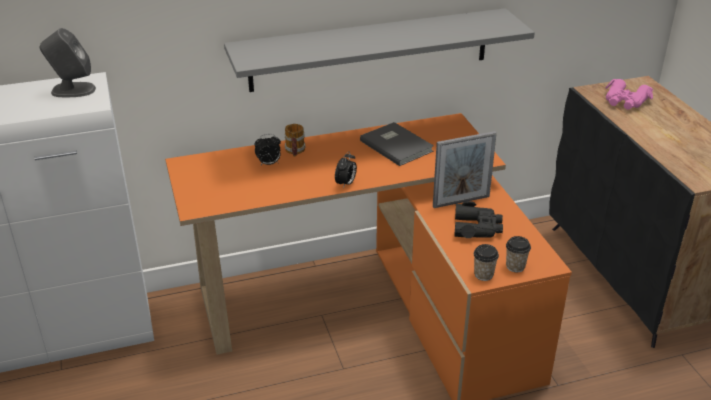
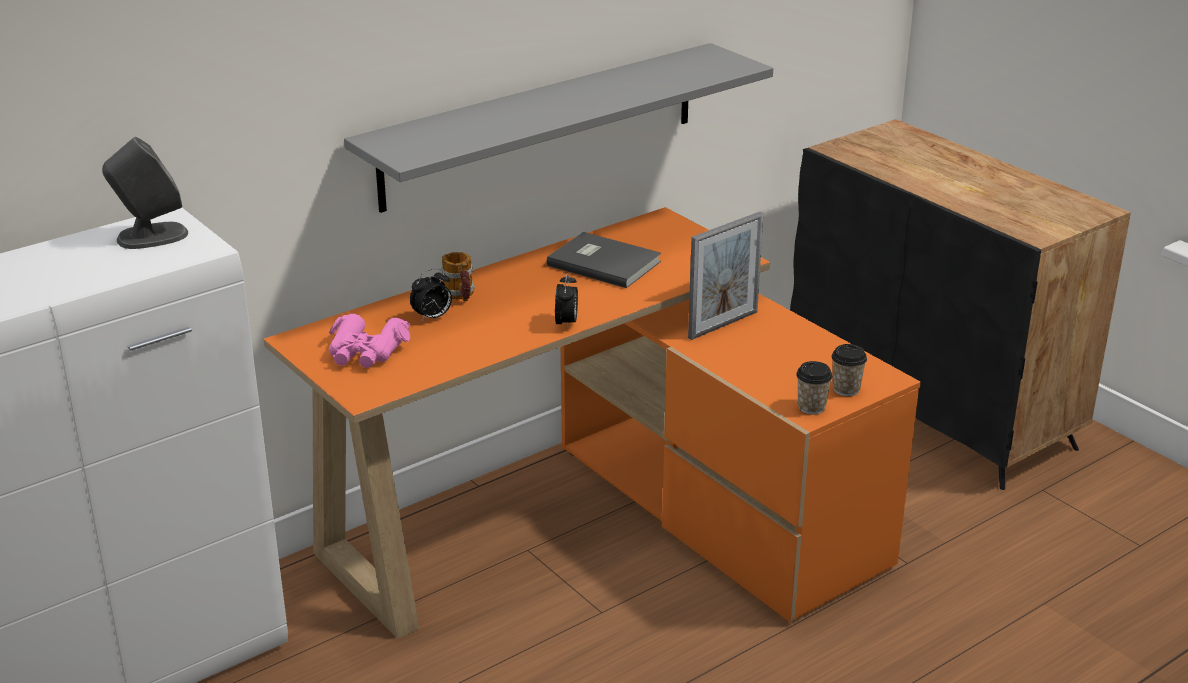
camera: 20 degrees left, 5 degrees down
black binoculars [454,201,503,238] -> none
pink binoculars [605,79,653,110] -> pink binoculars moved to [329,314,410,368]

